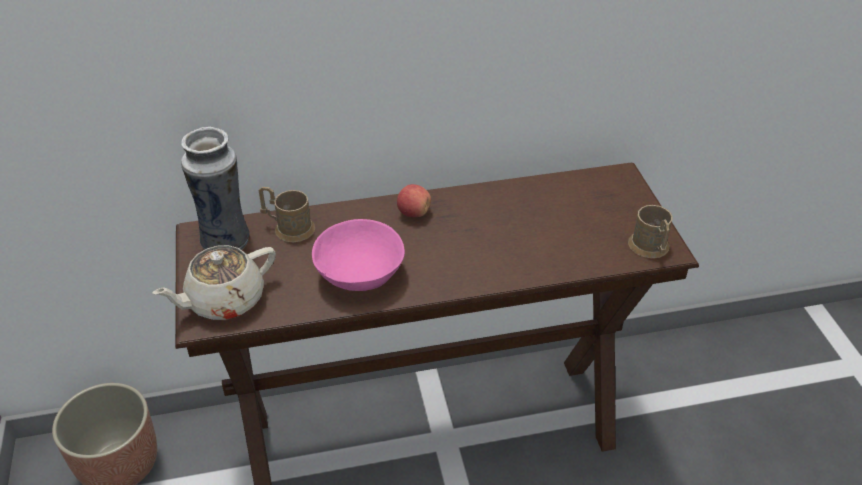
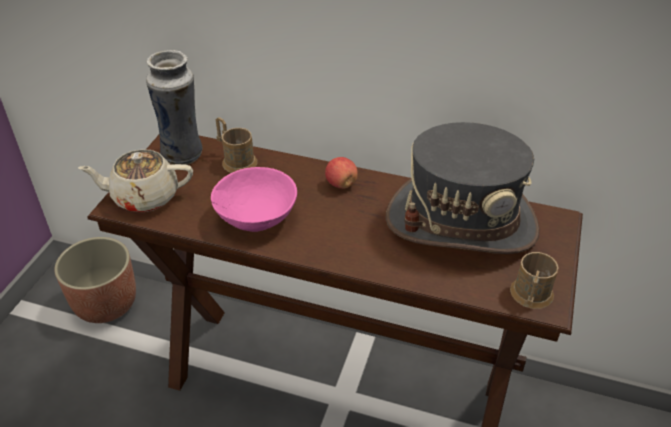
camera: 30 degrees right, 0 degrees up
none -> grey hat [386,122,540,254]

